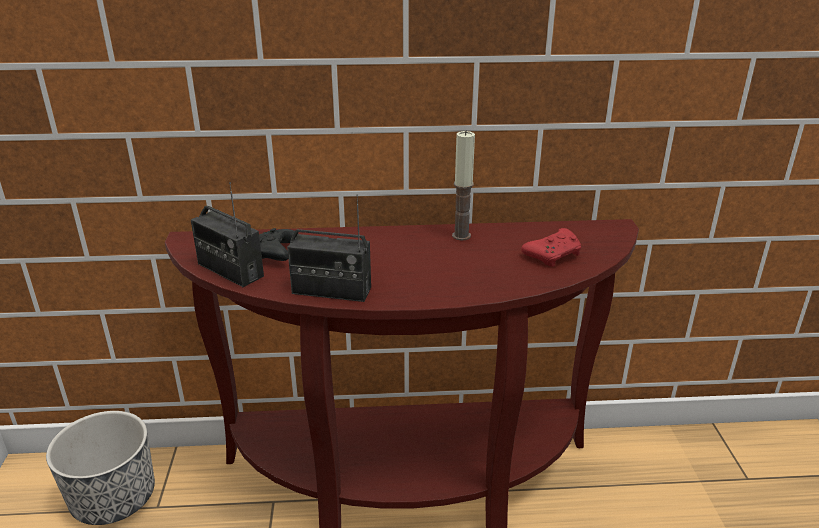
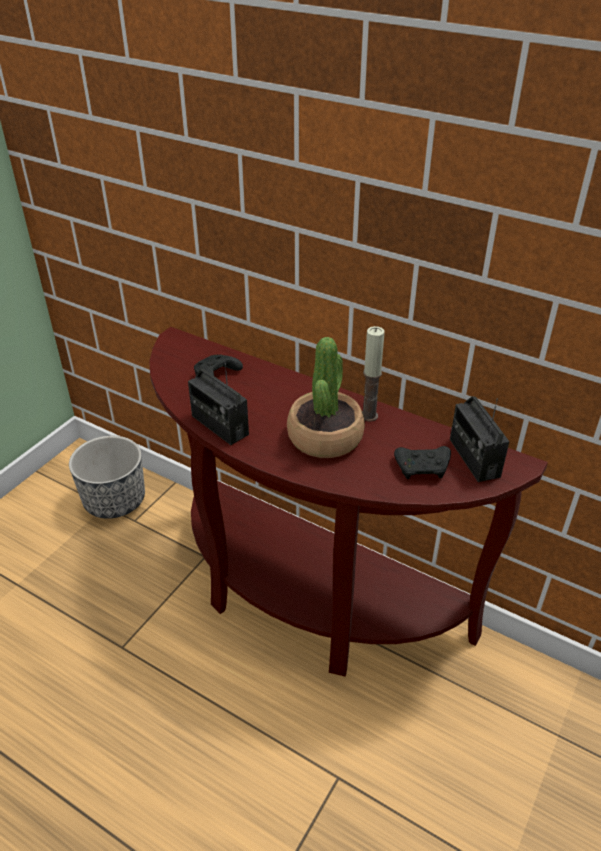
camera: 35 degrees right, 10 degrees up
radio [191,182,264,287] -> radio moved to [450,396,509,482]
red game controller [521,228,581,267] -> black game controller [394,446,451,479]
none -> potted plant [287,337,365,458]

